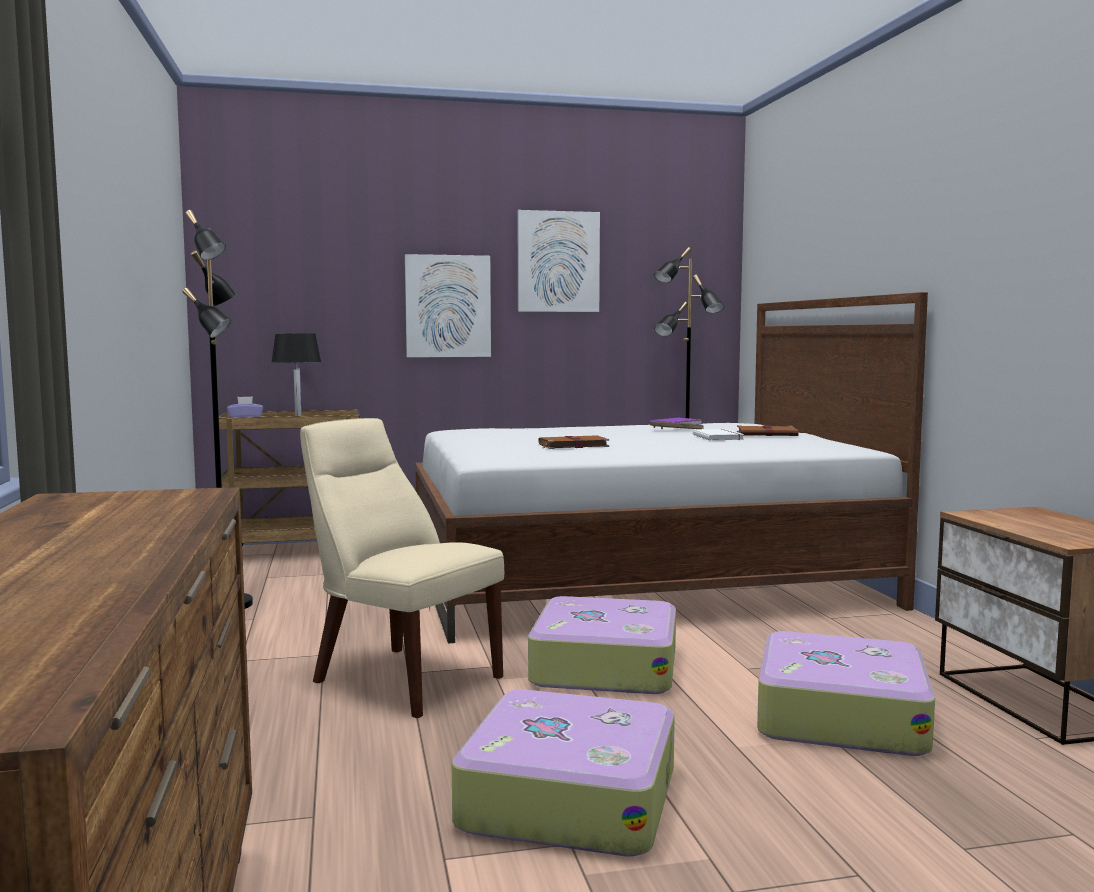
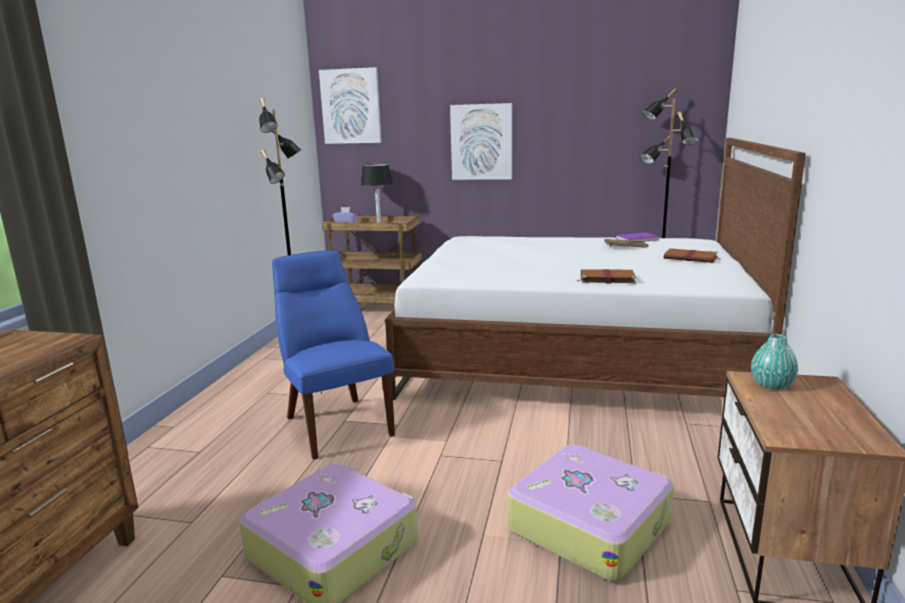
camera: 25 degrees right, 10 degrees up
beige chair [300,418,504,718] -> blue chair [272,250,395,460]
picture [518,210,600,312] -> picture moved to [319,67,382,144]
suitcase [528,596,676,694] -> none
brown book [538,435,609,449] -> brown book moved to [577,269,636,284]
white book [693,429,744,440] -> none
none -> turquoise vase [751,334,798,390]

